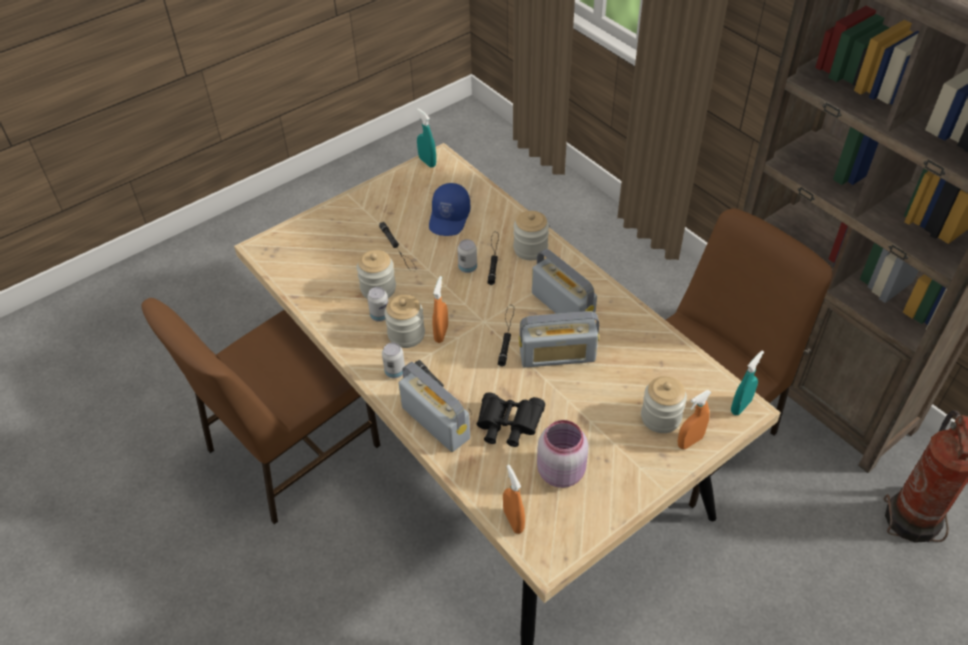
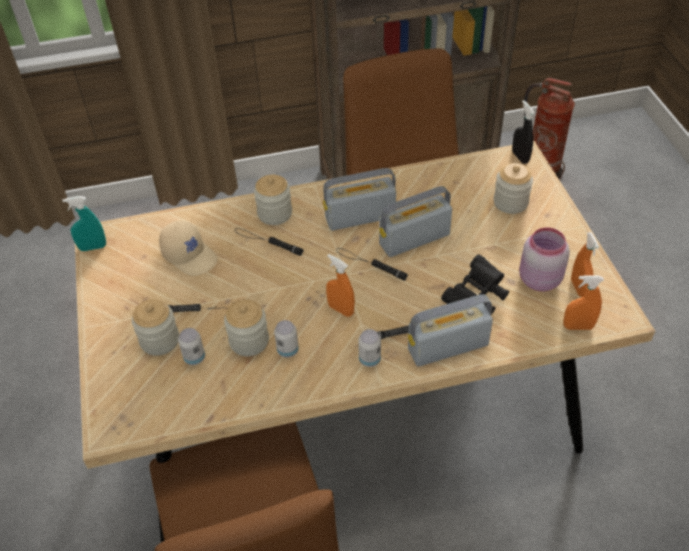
camera: 65 degrees left, 0 degrees up
jar [384,295,425,348] -> jar moved to [132,299,179,356]
blue cap [429,183,470,236] -> beige cap [159,221,218,276]
can [457,239,477,273] -> can moved to [178,328,205,365]
radio [519,311,599,368] -> radio turned 135 degrees counterclockwise [379,186,452,257]
orange spray bottle [678,390,711,449] -> orange spray bottle moved to [571,232,599,297]
turquoise spray bottle [731,350,764,415] -> black spray bottle [512,100,535,164]

